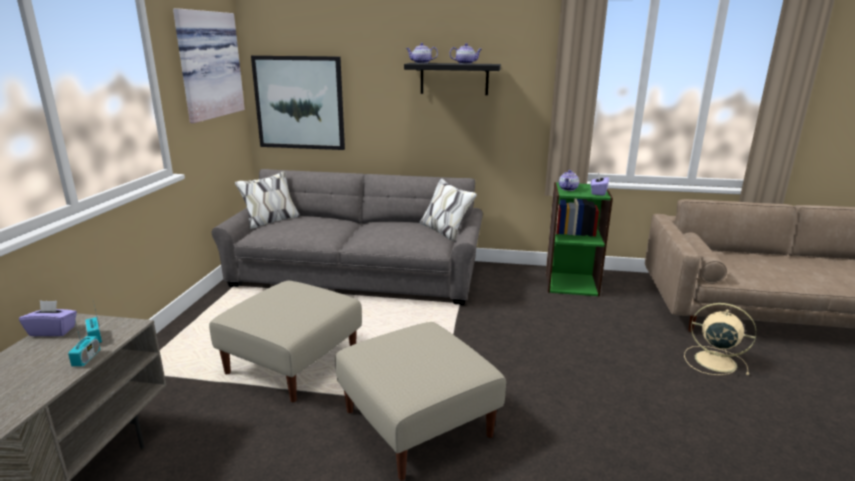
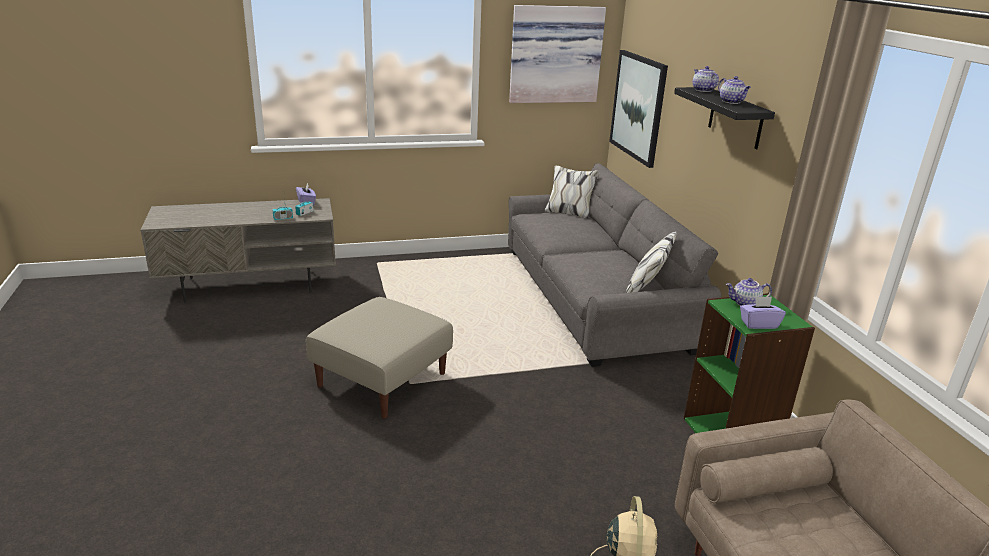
camera: 65 degrees right, 5 degrees up
beige ottoman [209,281,362,402] -> none

